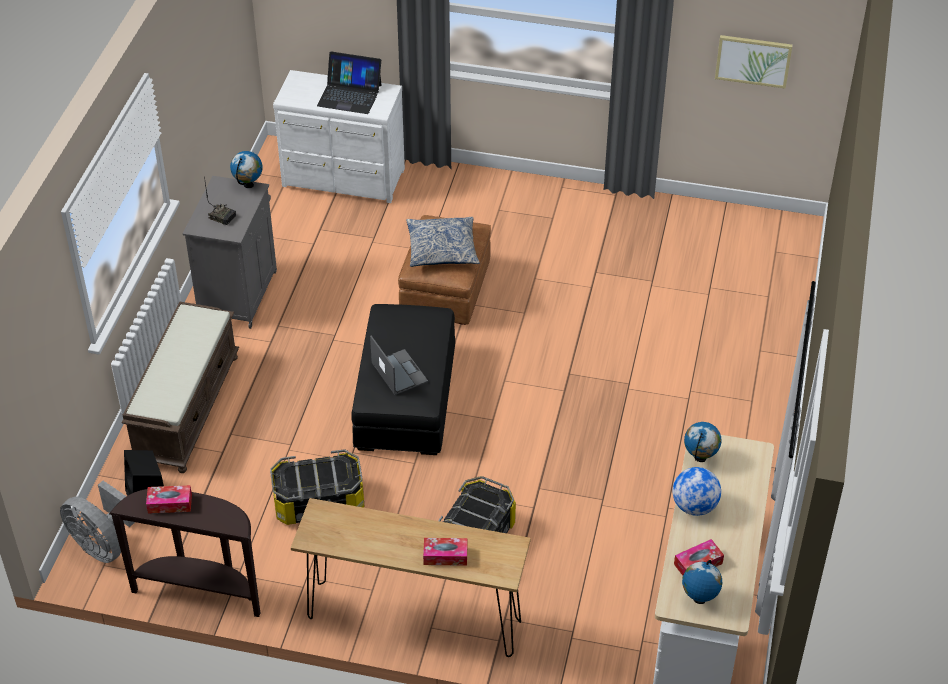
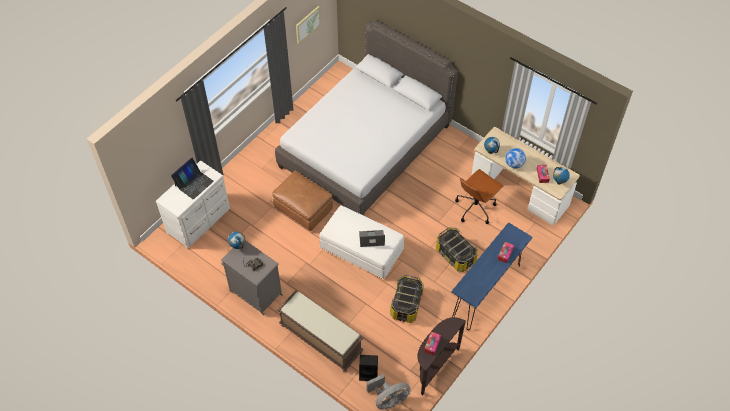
camera: 65 degrees left, 10 degrees up
brown console table [291,498,531,657] -> blue console table [451,222,533,330]
black ottoman [351,304,455,455] -> white ottoman [319,206,404,279]
pillow [406,217,480,267] -> none
none -> grey bed [275,20,458,215]
none -> brown office chair [455,169,504,224]

